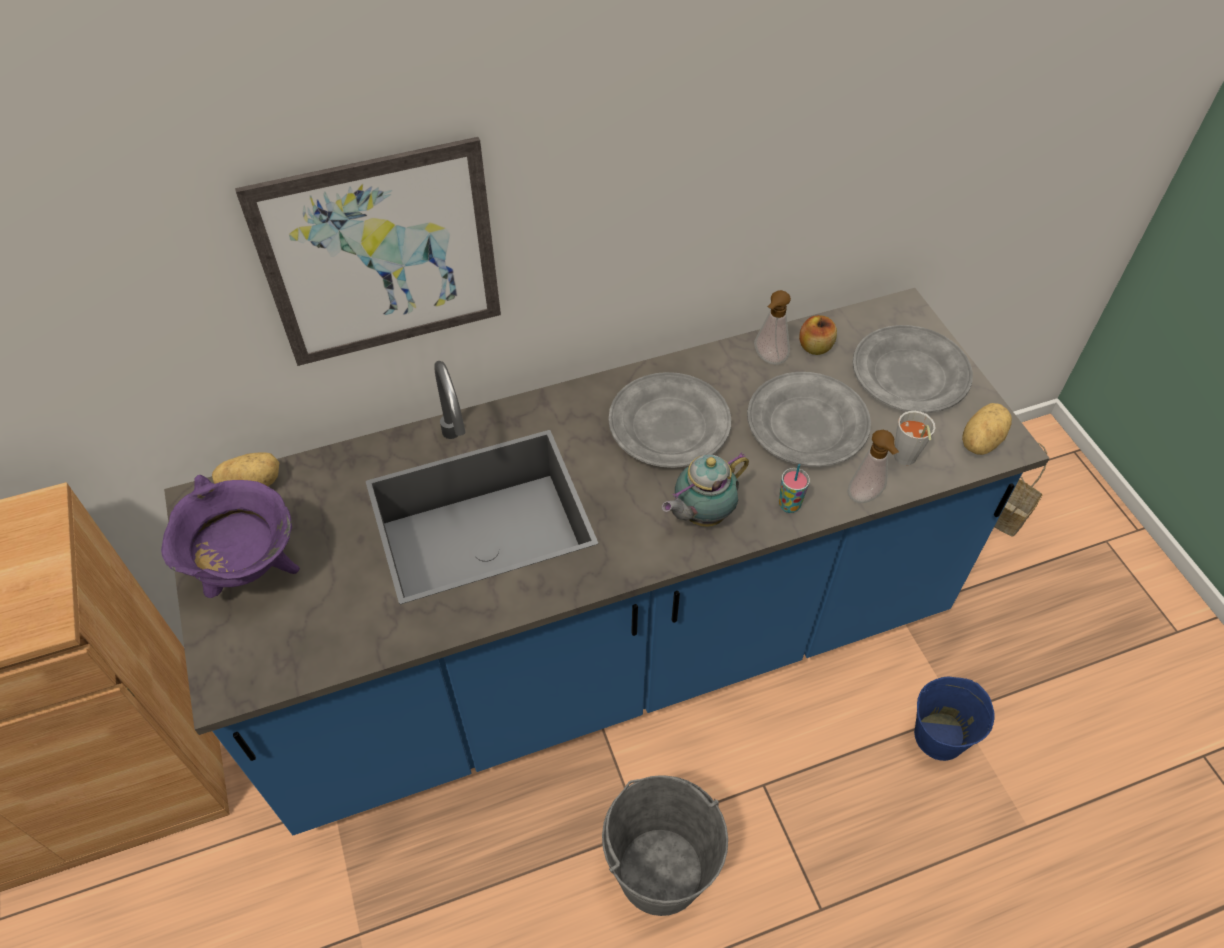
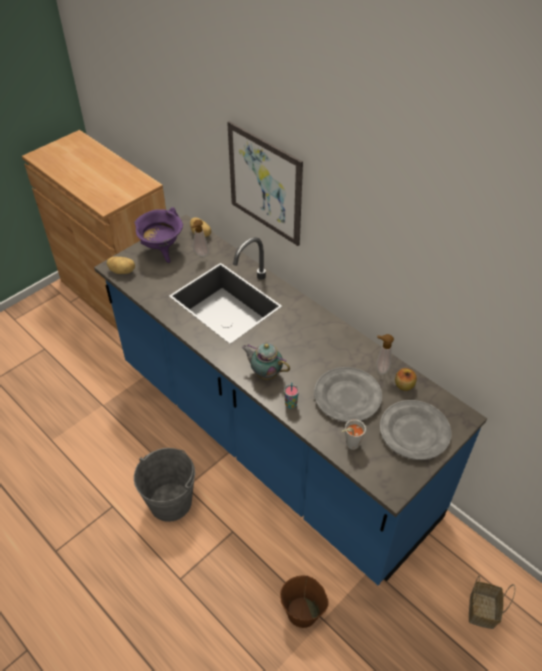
camera: 65 degrees right, 5 degrees down
grey plate [608,372,731,468] -> none
soap dispenser [847,430,899,503] -> soap dispenser moved to [192,220,209,257]
blue bucket [914,677,995,761] -> brown bucket [280,576,329,628]
potato [962,403,1012,455] -> potato moved to [106,257,135,274]

